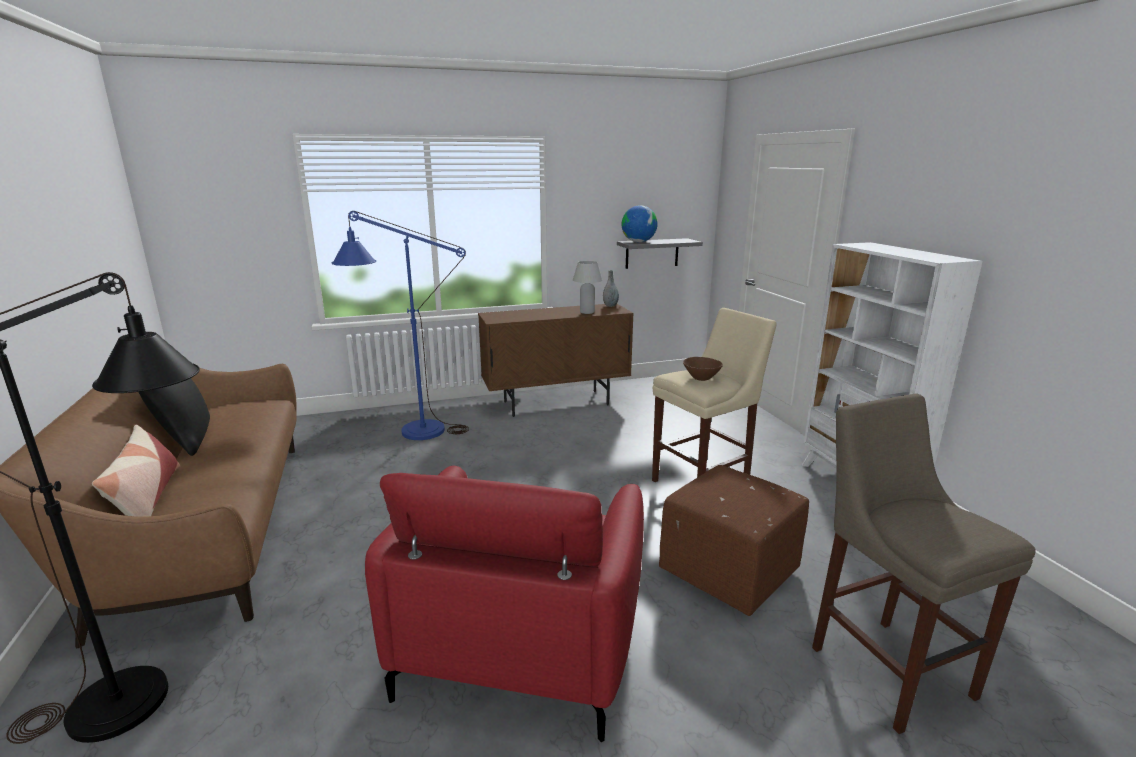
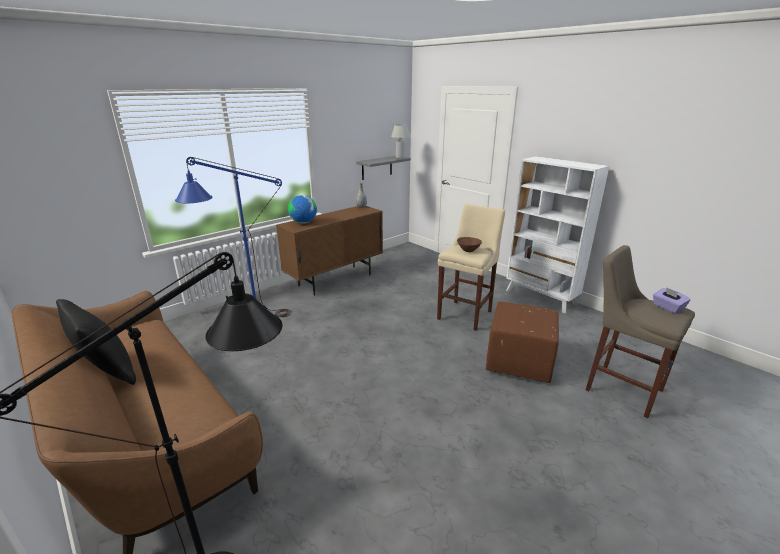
camera: 25 degrees left, 5 degrees up
pillow [92,425,181,517] -> none
red armchair [365,465,644,742] -> none
white table lamp [573,261,603,314] -> white table lamp moved to [391,124,410,159]
globe [622,205,658,242] -> globe moved to [288,195,317,224]
none -> purple tissue box [653,287,690,314]

